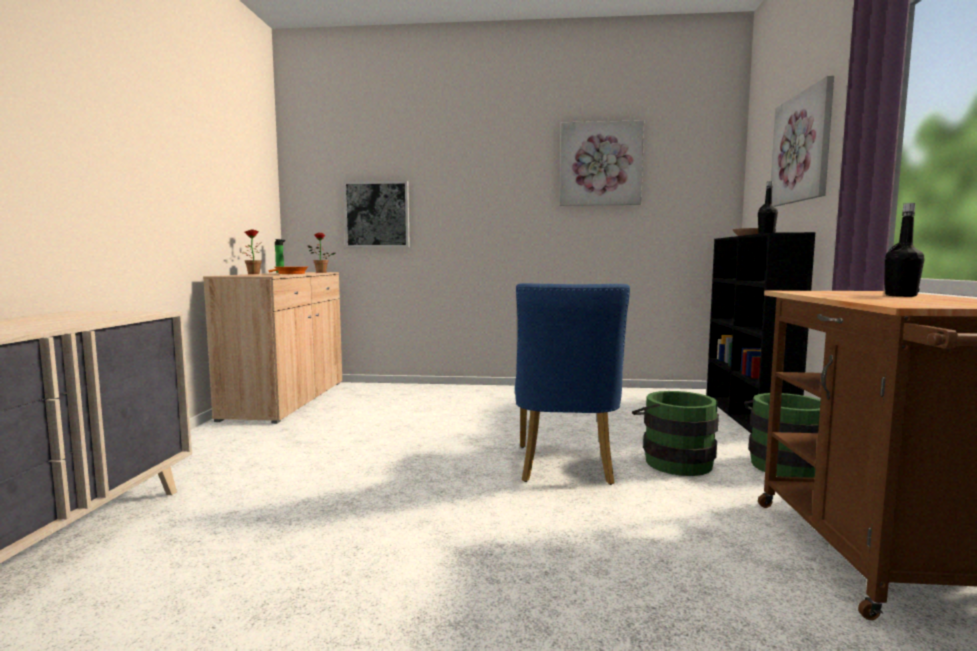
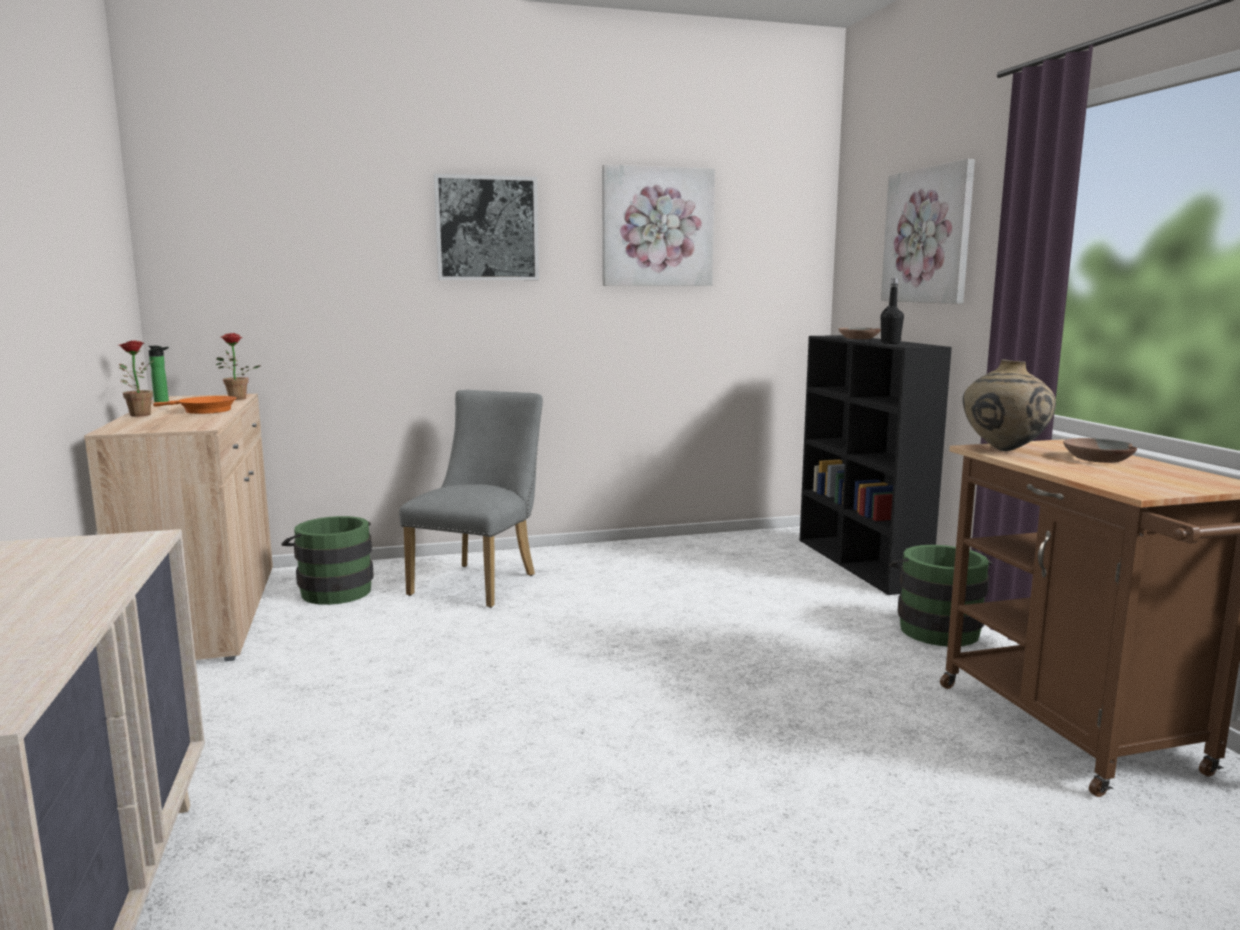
camera: 20 degrees left, 5 degrees up
picture [343,181,410,247] -> picture moved to [434,174,539,280]
blue chair [515,283,630,485] -> none
green bucket [632,391,719,476] -> green bucket moved to [281,516,374,605]
black bottle [885,203,925,297] -> brown bowl [1063,438,1137,463]
none -> grey chair [399,390,543,608]
none -> beige vase [963,359,1056,451]

